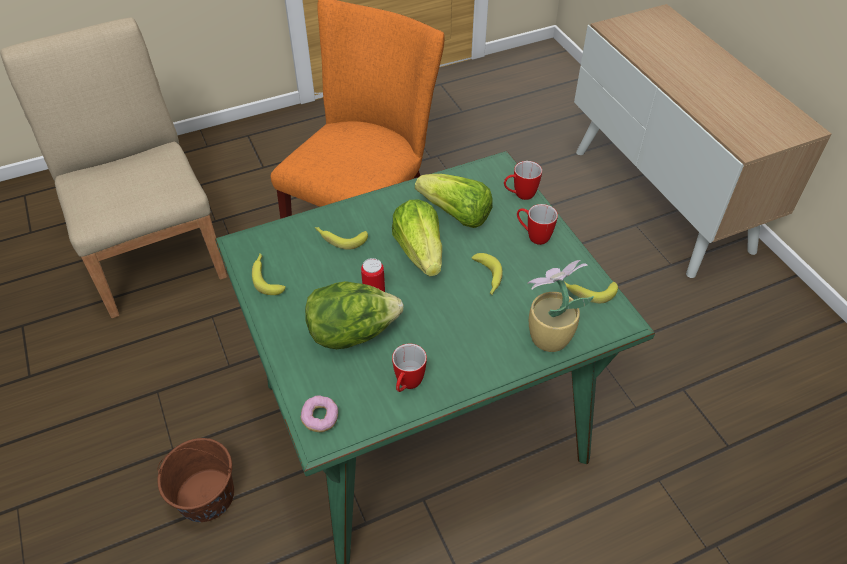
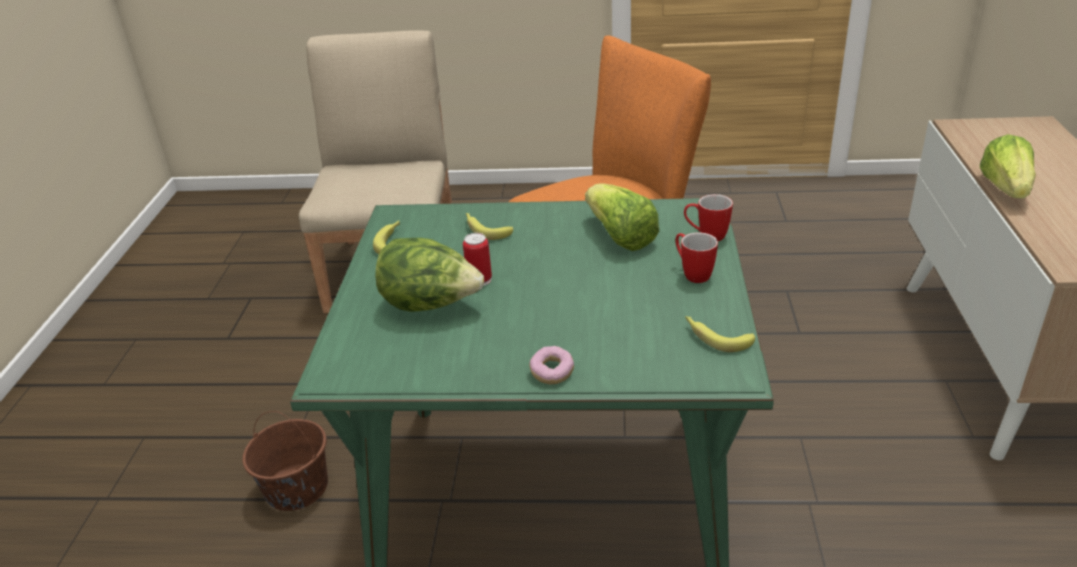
camera: 30 degrees right, 15 degrees down
donut [301,395,338,432] -> donut moved to [529,346,574,384]
lettuce [392,200,442,276] -> lettuce moved to [980,134,1036,198]
mug [392,344,427,392] -> none
banana [472,253,503,295] -> none
potted plant [527,260,594,352] -> none

